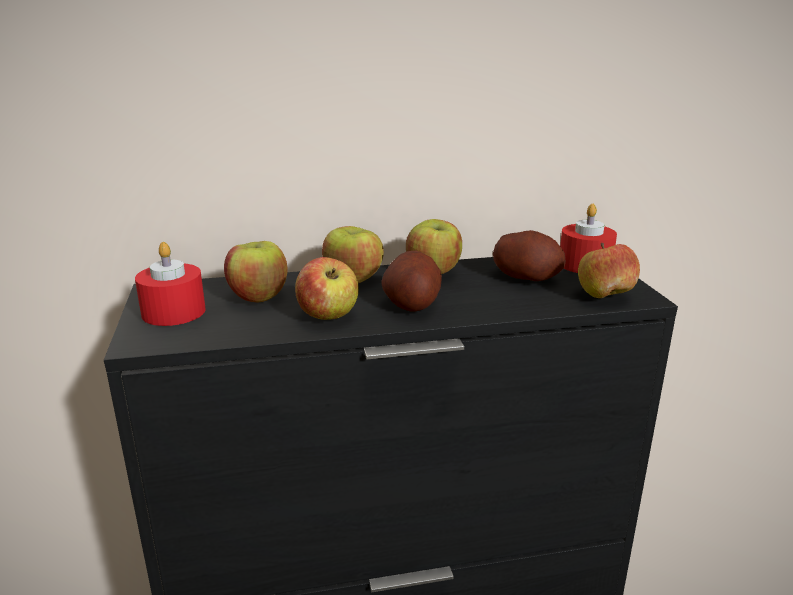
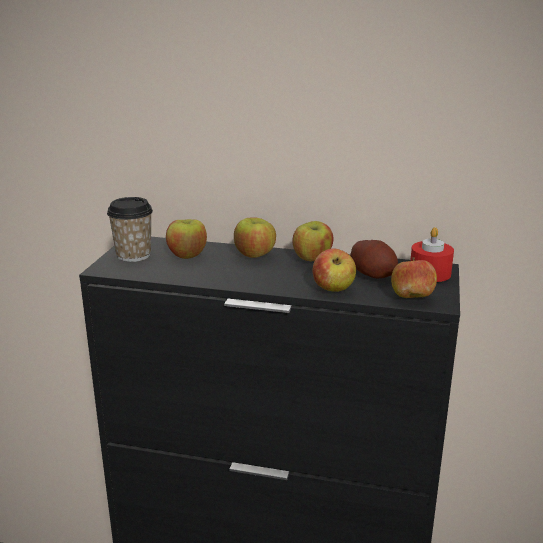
camera: 25 degrees right, 0 degrees up
red candle [135,242,206,326] -> cup [107,197,153,262]
apple [295,257,359,320] -> apple moved to [312,248,356,292]
potato [381,251,442,312] -> none

